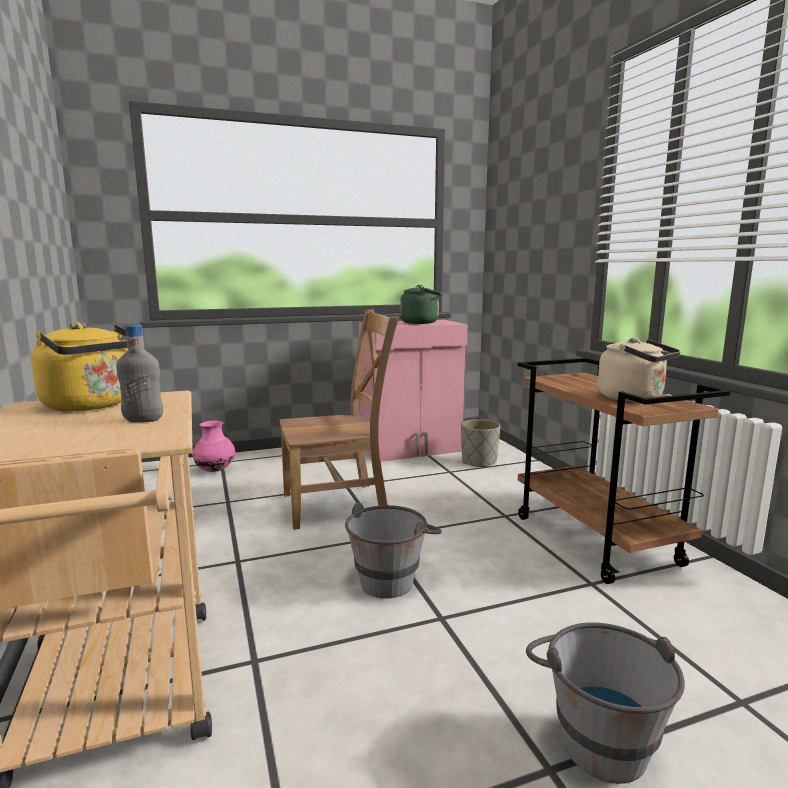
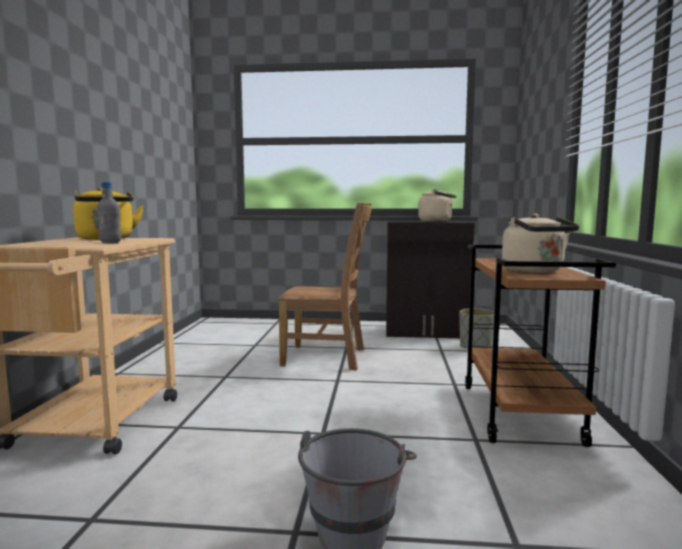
camera: 25 degrees right, 5 degrees down
pink vase [192,421,235,472] -> none
grey bucket [345,503,442,598] -> none
pink cabinet [359,320,468,462] -> black cabinet [386,221,475,338]
green kettle [400,285,443,324] -> beige kettle [418,189,457,222]

